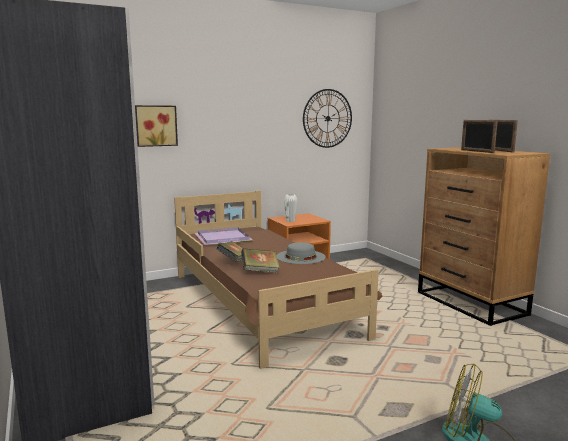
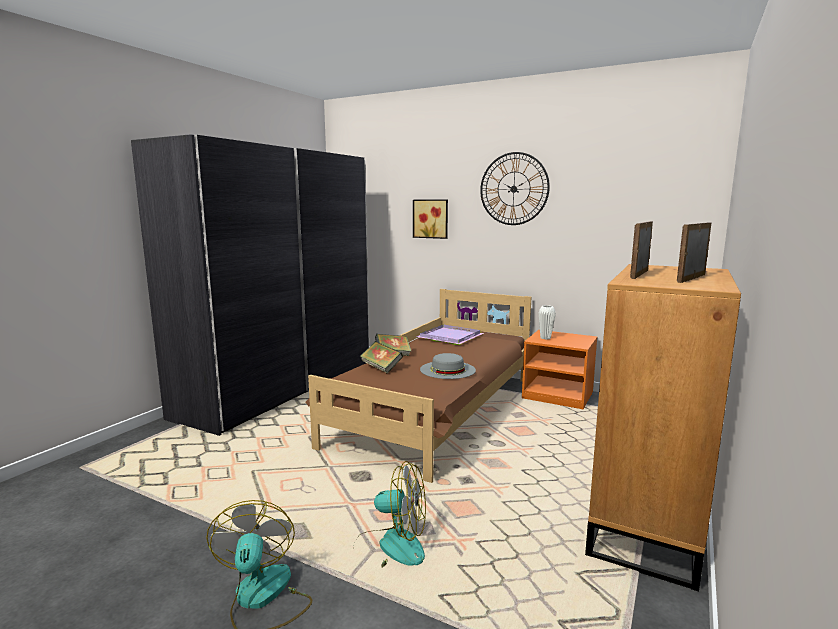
camera: 55 degrees right, 0 degrees up
wall clock [303,89,352,148] -> wall clock moved to [480,152,550,225]
none -> fan [353,461,426,567]

